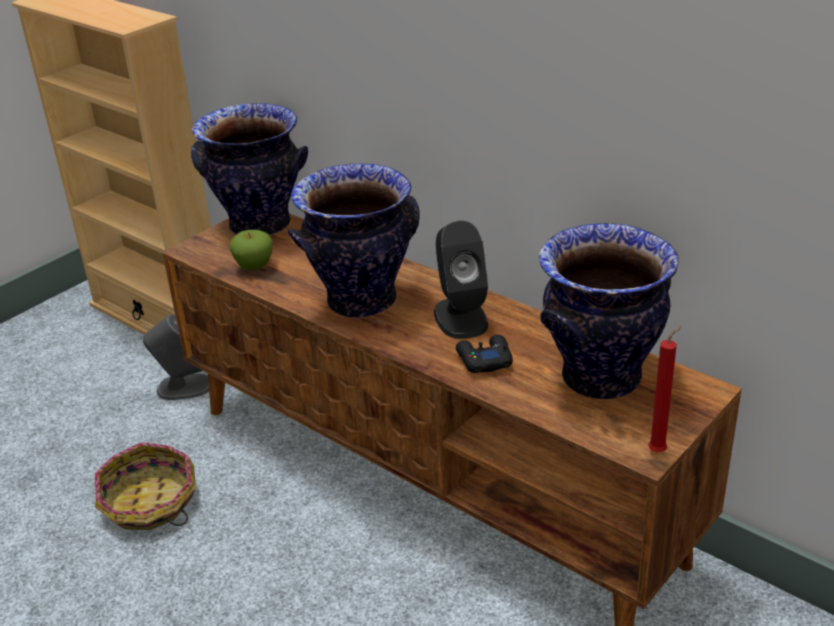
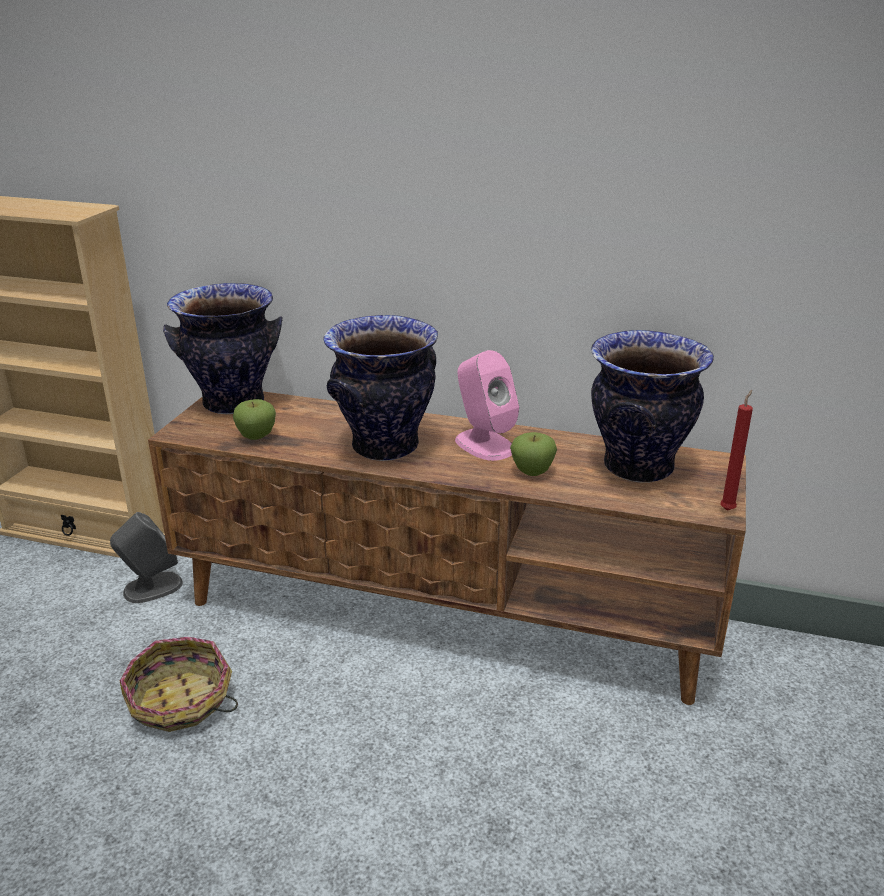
camera: 25 degrees left, 5 degrees down
black speaker [434,221,488,339] -> pink speaker [455,350,519,461]
black game controller [456,335,513,373] -> apple [510,432,557,476]

